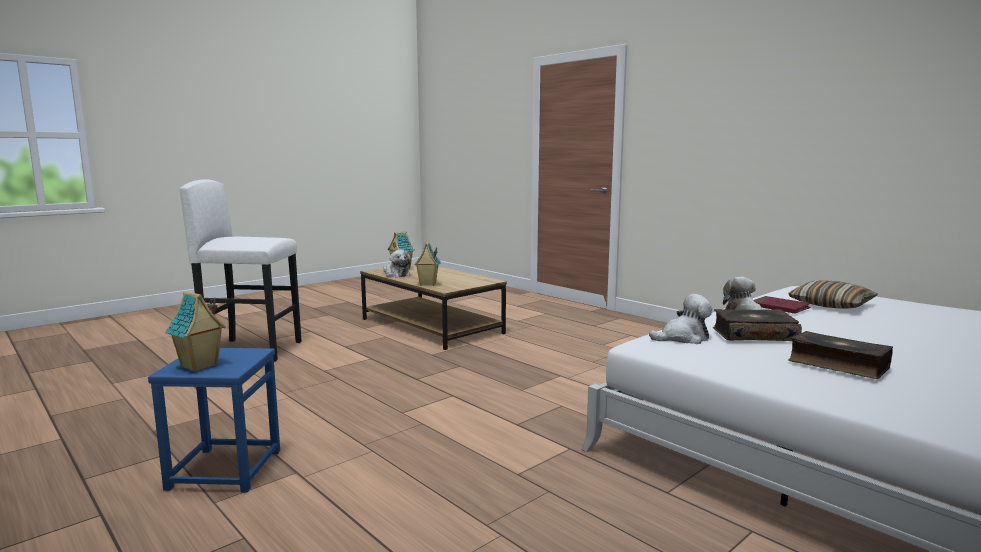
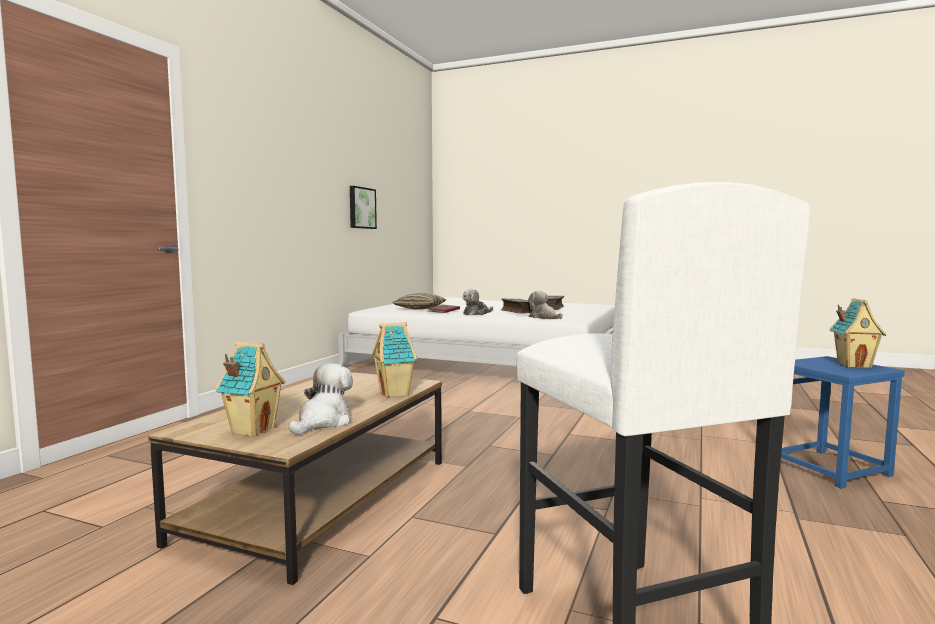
camera: 115 degrees left, 5 degrees down
none -> picture [350,186,377,229]

